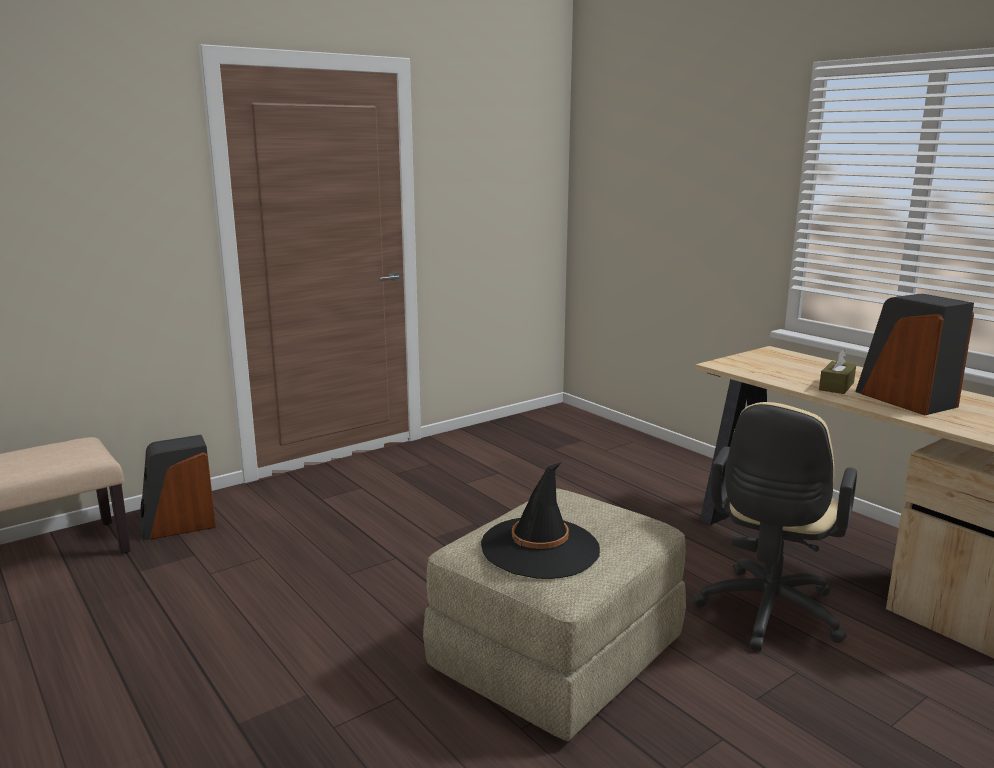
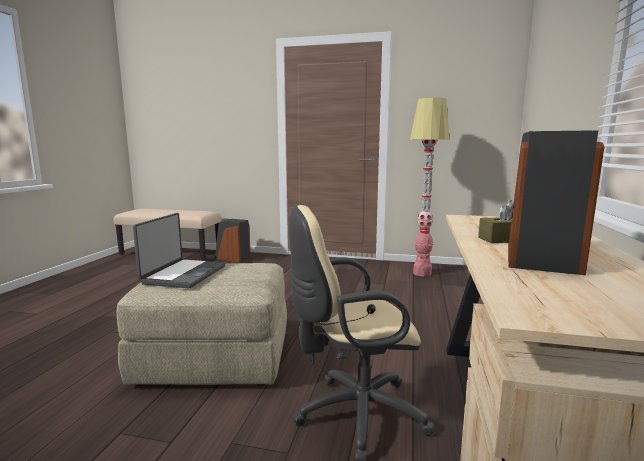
camera: 50 degrees right, 5 degrees down
black hat [481,462,600,579] -> laptop [133,213,226,288]
none -> floor lamp [410,98,450,277]

